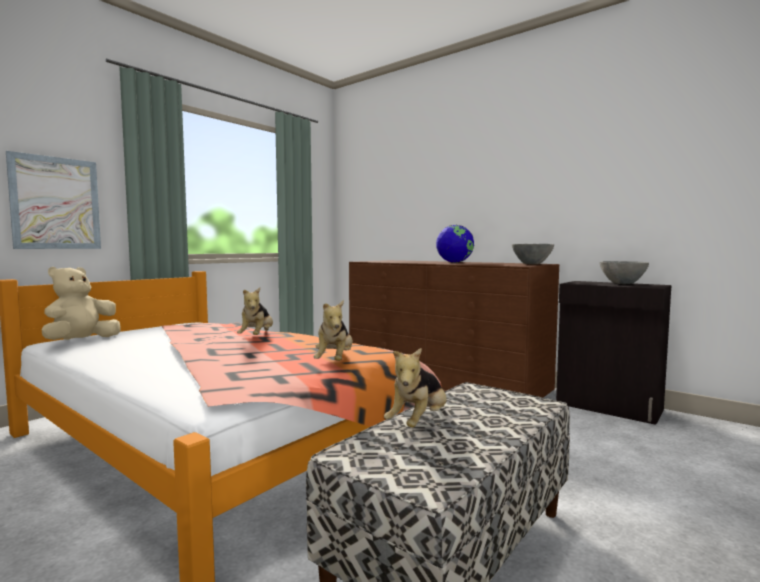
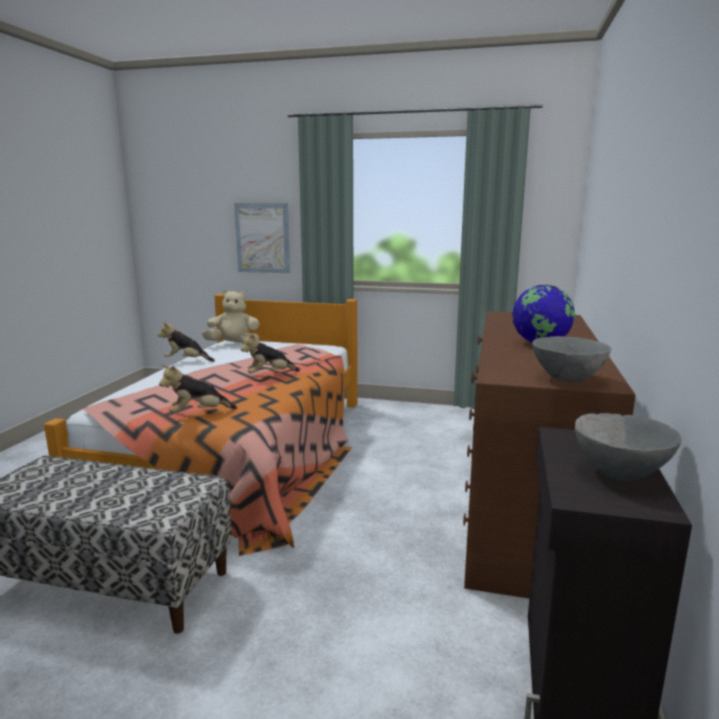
camera: 65 degrees right, 10 degrees up
plush toy [384,348,447,427] -> plush toy moved to [158,322,215,362]

